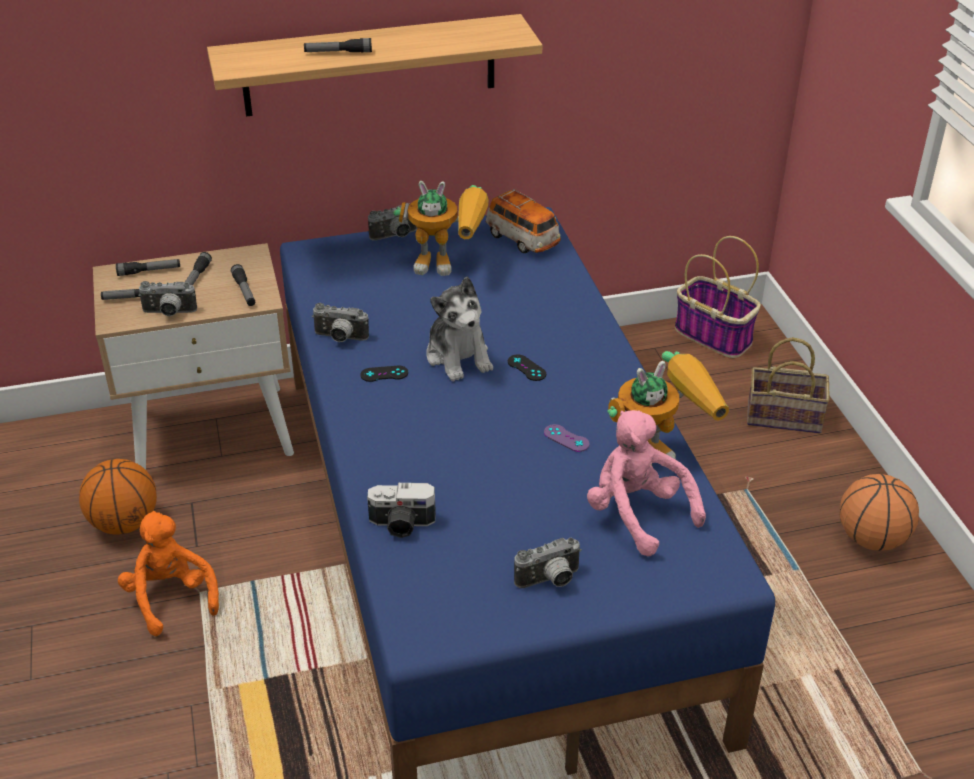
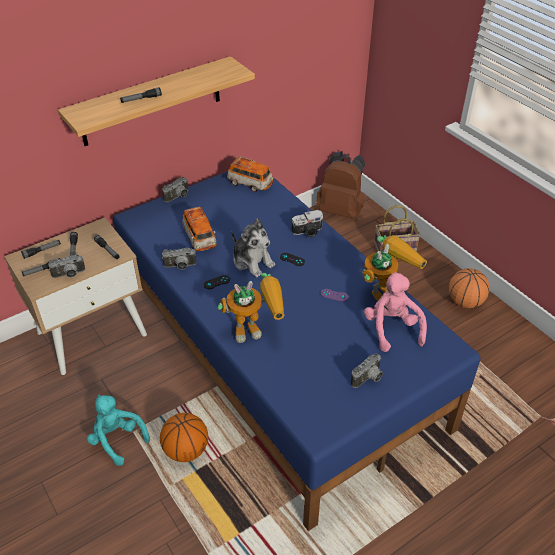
camera: 20 degrees left, 5 degrees up
basketball [79,459,157,535] -> basketball moved to [160,413,208,462]
orange plush toy [118,511,219,636] -> turquoise plush toy [87,395,150,466]
camera [367,483,436,538] -> camera moved to [291,210,323,237]
toy robot [393,181,489,276] -> toy robot moved to [218,273,284,343]
pink plush toy [587,410,706,556] -> pink plush toy turned 45 degrees clockwise [364,272,427,352]
basket [675,236,761,358] -> brown backpack [316,151,365,219]
none -> toy car [182,207,217,251]

